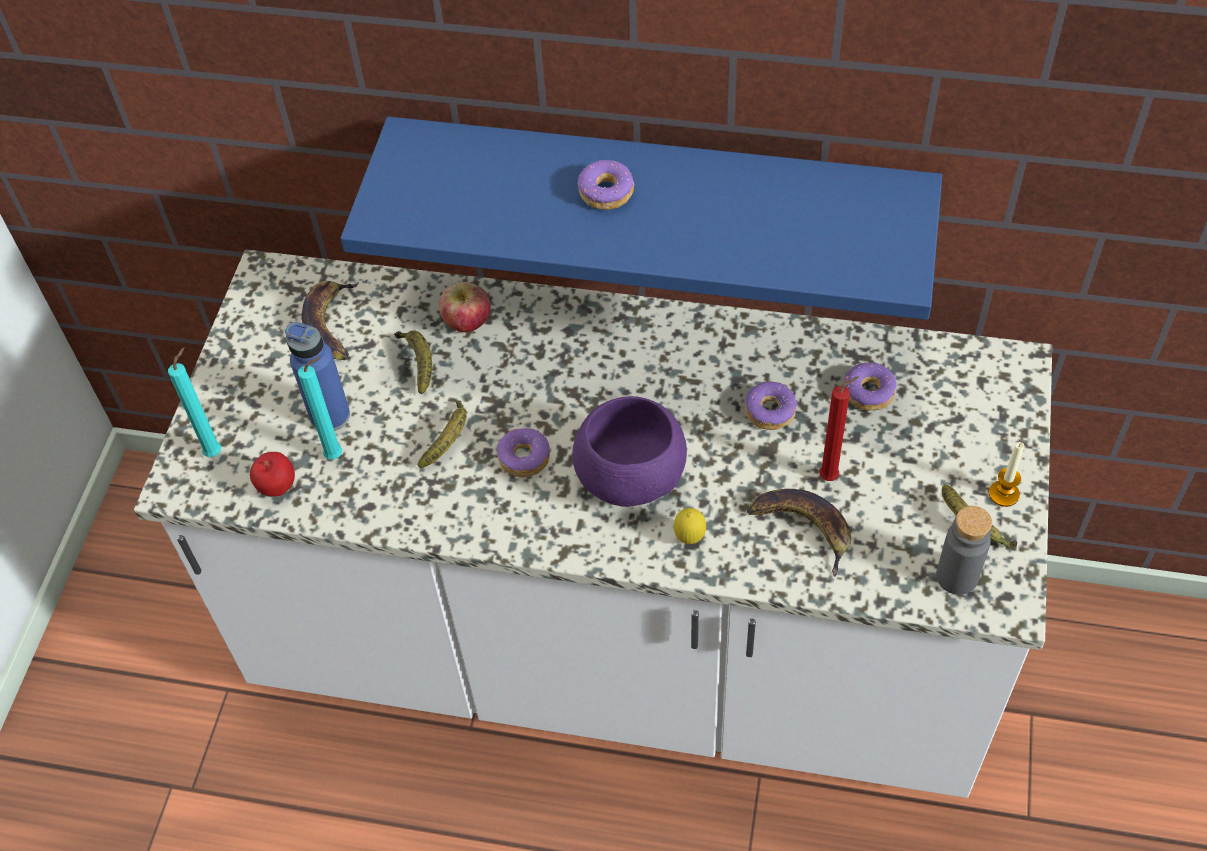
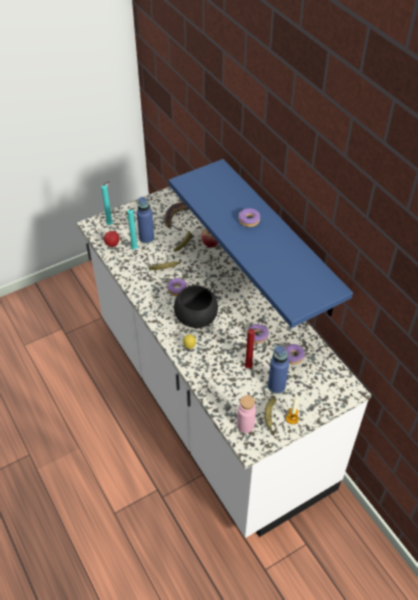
camera: 45 degrees right, 5 degrees down
purple bowl [572,396,687,507] -> black bowl [174,285,218,328]
banana [747,489,851,577] -> none
grey bottle [936,506,992,595] -> pink bottle [237,395,256,433]
none -> blue bottle [268,345,289,394]

